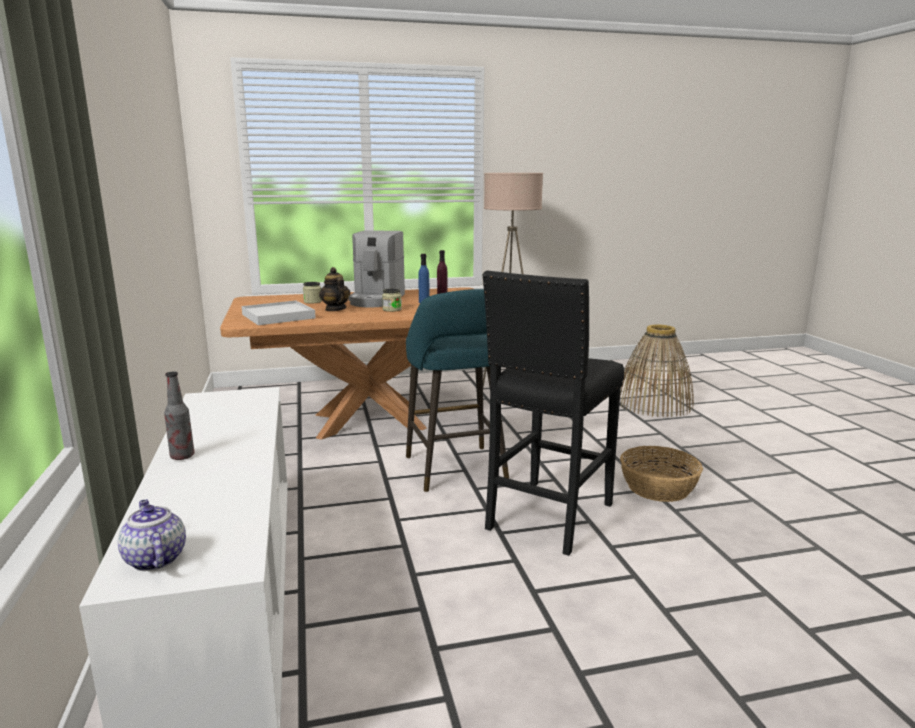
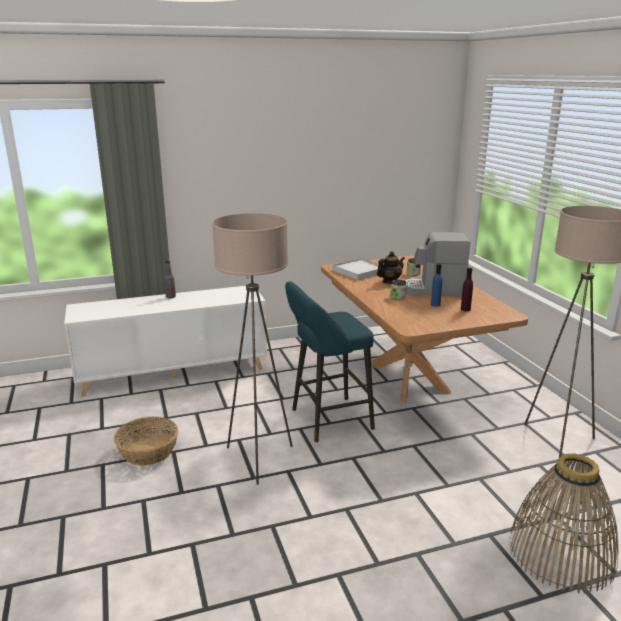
camera: 85 degrees right, 5 degrees up
teapot [118,499,186,571] -> none
black stool [482,270,624,556] -> beige floor lamp [212,213,293,485]
basket [620,446,703,502] -> basket moved to [114,417,178,466]

